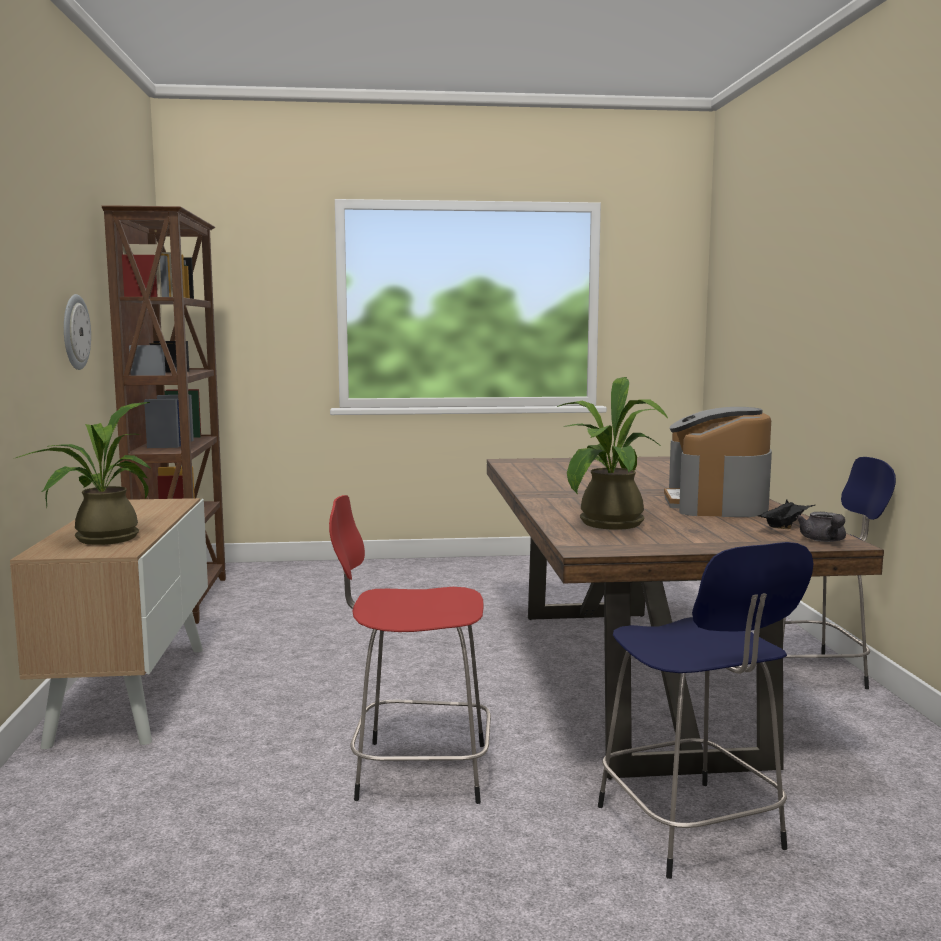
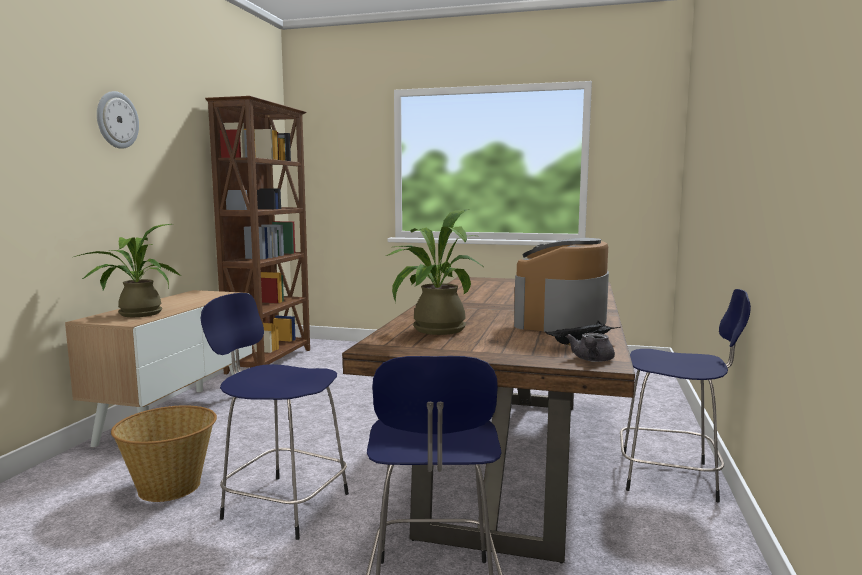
camera: 20 degrees right, 0 degrees up
wall clock [64,294,91,370] -> wall clock moved to [97,91,139,149]
red stool [329,495,491,804] -> blue stool [201,293,349,540]
none -> basket [111,405,217,502]

